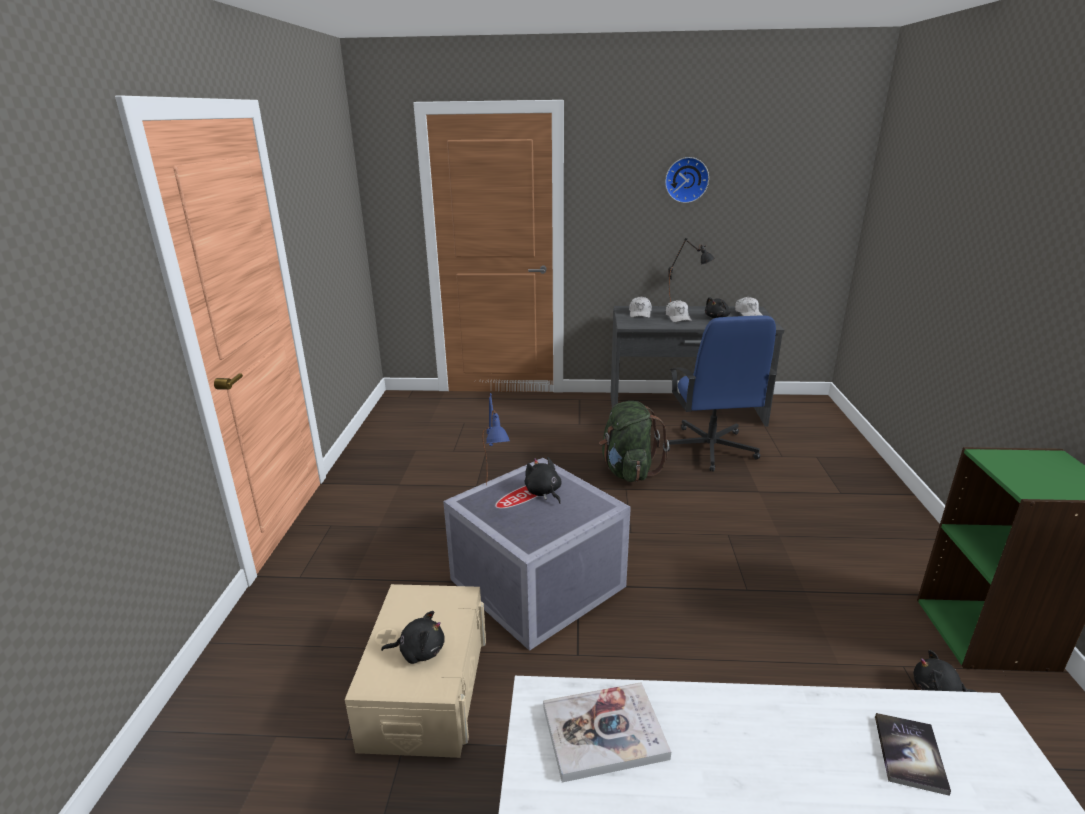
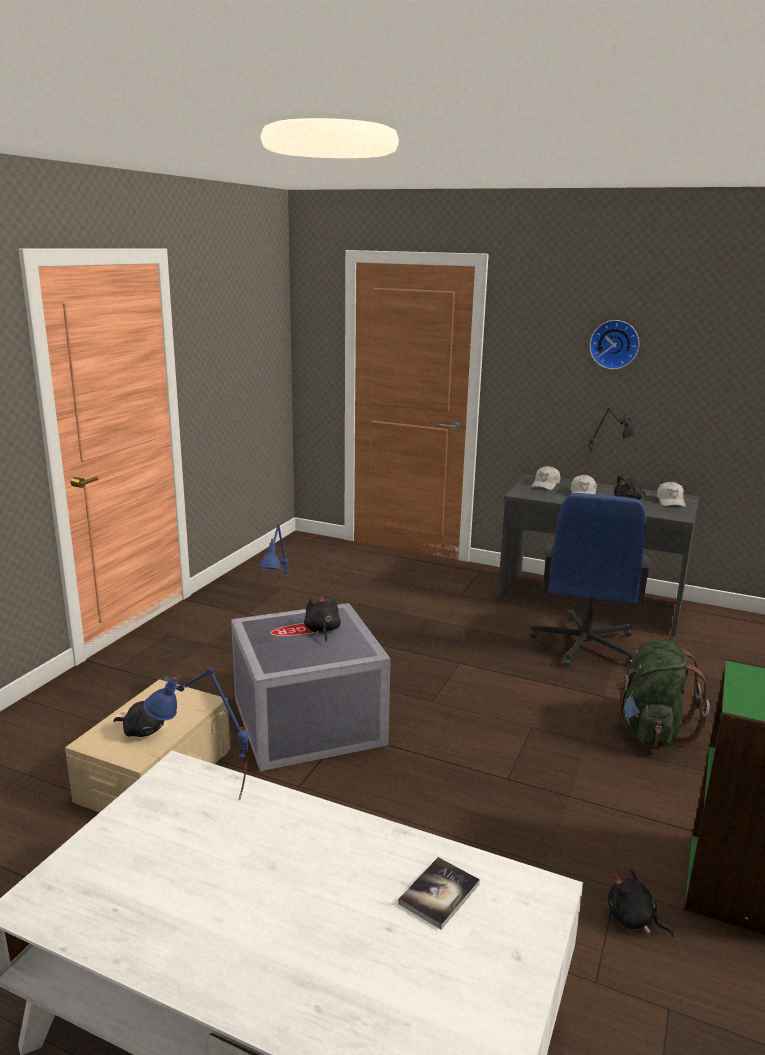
camera: 20 degrees right, 5 degrees down
book [543,682,671,782] -> blue table lamp [144,668,248,800]
green backpack [599,401,669,482] -> green backpack moved to [614,640,709,747]

